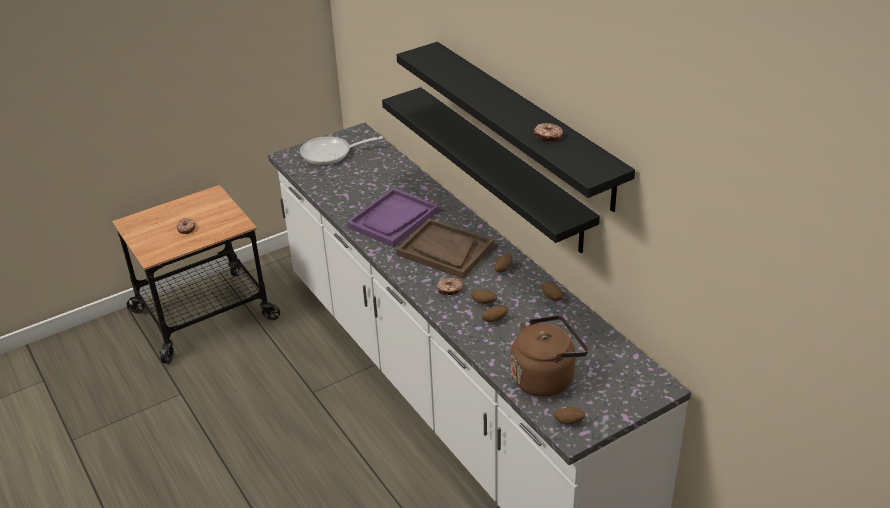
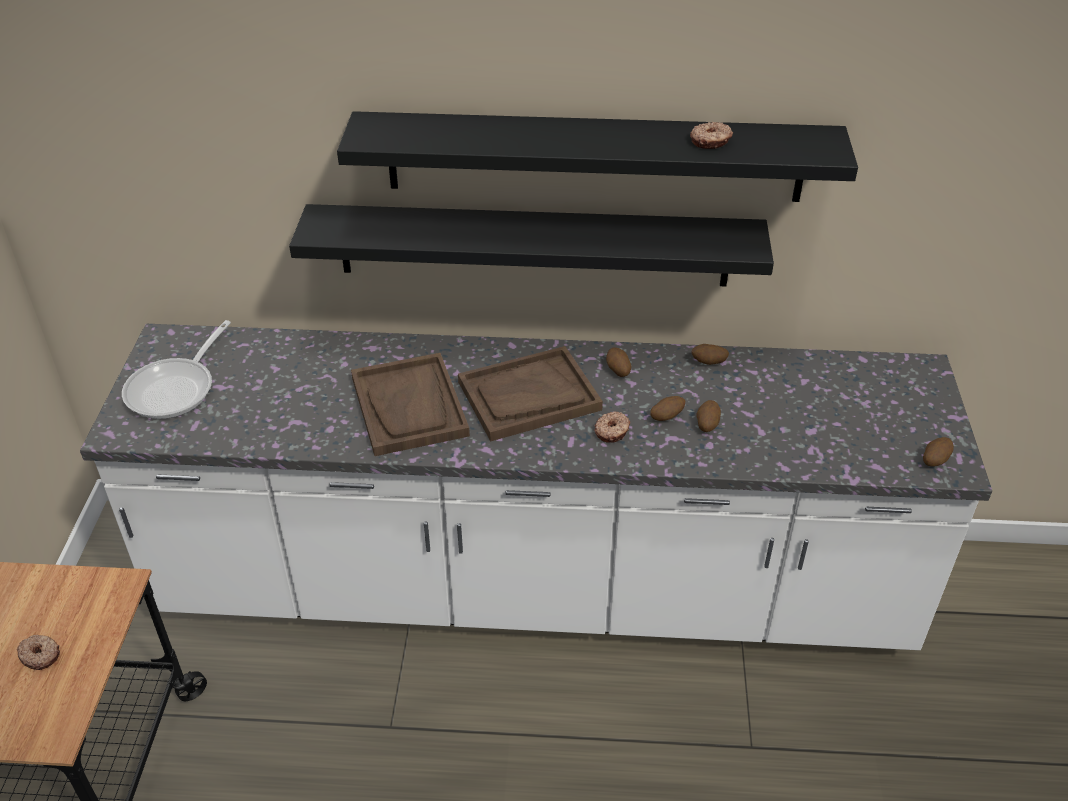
camera: 55 degrees left, 5 degrees up
purple tray [347,188,439,247] -> brown tray [351,353,470,456]
brown kettle [511,315,588,397] -> none

